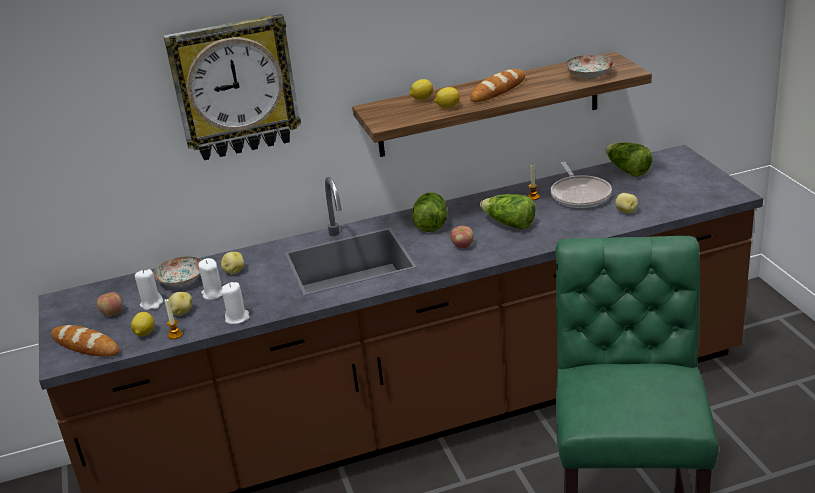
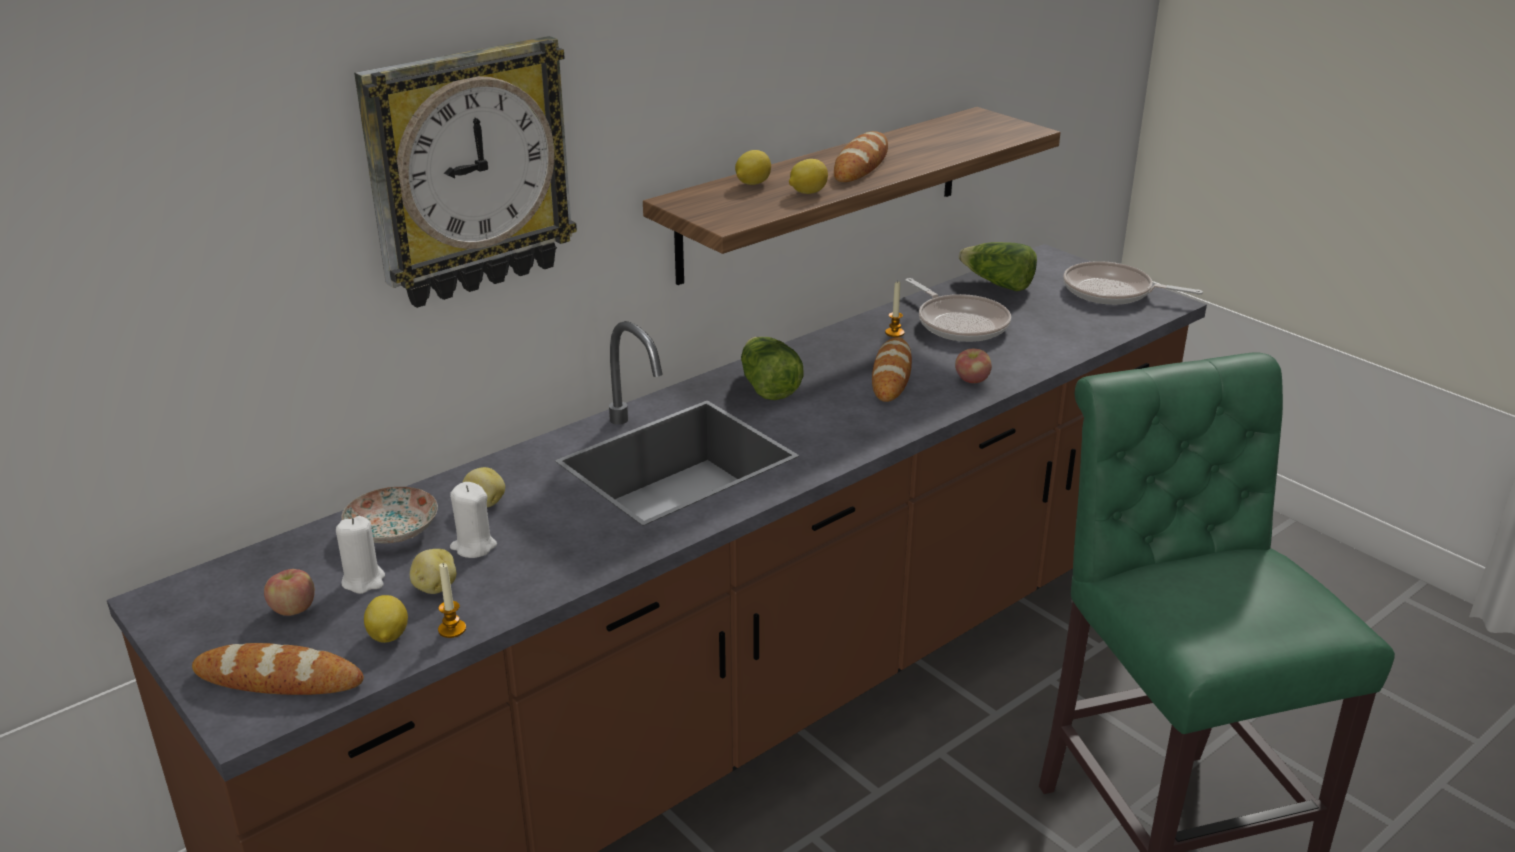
camera: 25 degrees left, 0 degrees up
white candle [221,282,250,324] -> none
apple [450,226,474,248] -> apple moved to [955,349,992,383]
lettuce [480,194,536,230] -> bread [872,337,912,402]
plate [565,55,615,79] -> none
potato [615,193,638,213] -> none
none -> frying pan [1063,261,1203,305]

